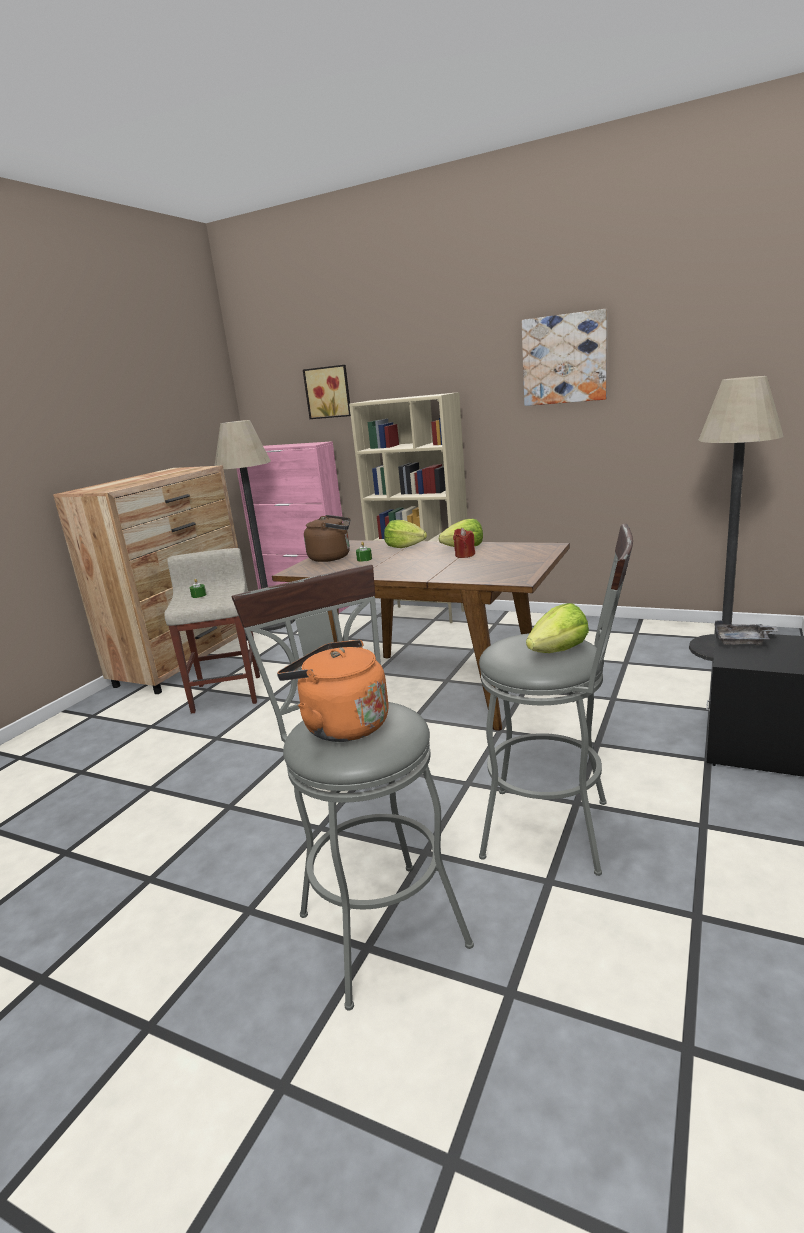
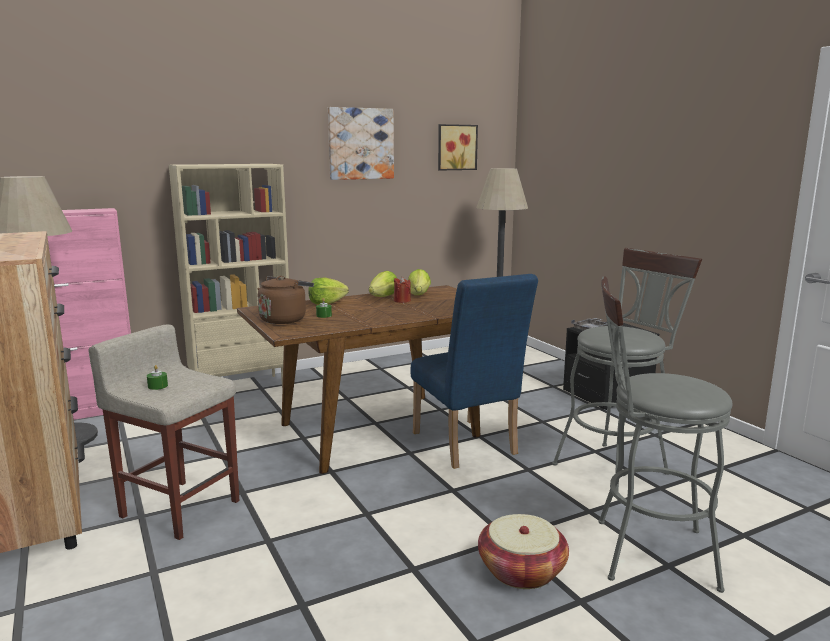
camera: 55 degrees left, 5 degrees down
orange kettle [277,640,389,742] -> none
picture [303,365,351,419] -> picture moved to [438,124,478,170]
lettuce [526,603,589,653] -> lettuce moved to [408,269,431,295]
none -> blue chair [411,274,538,469]
none -> basket [478,514,569,589]

